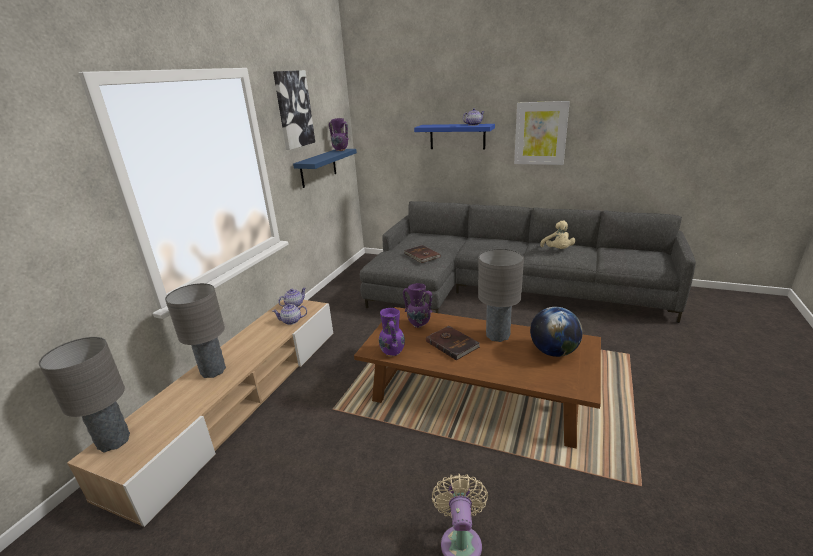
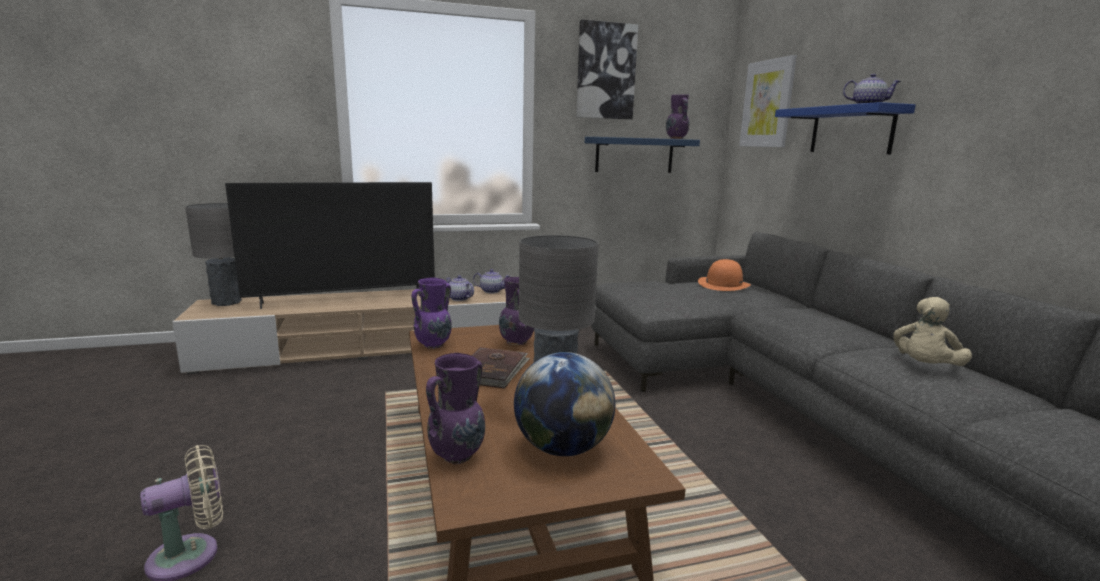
camera: 50 degrees right, 10 degrees down
grey table lamp [165,283,226,378] -> television [225,182,435,309]
brown book [404,245,440,263] -> none
picture [514,101,570,165] -> picture moved to [739,55,797,147]
none -> purple vase [426,353,485,464]
none -> orange hat [698,259,751,291]

